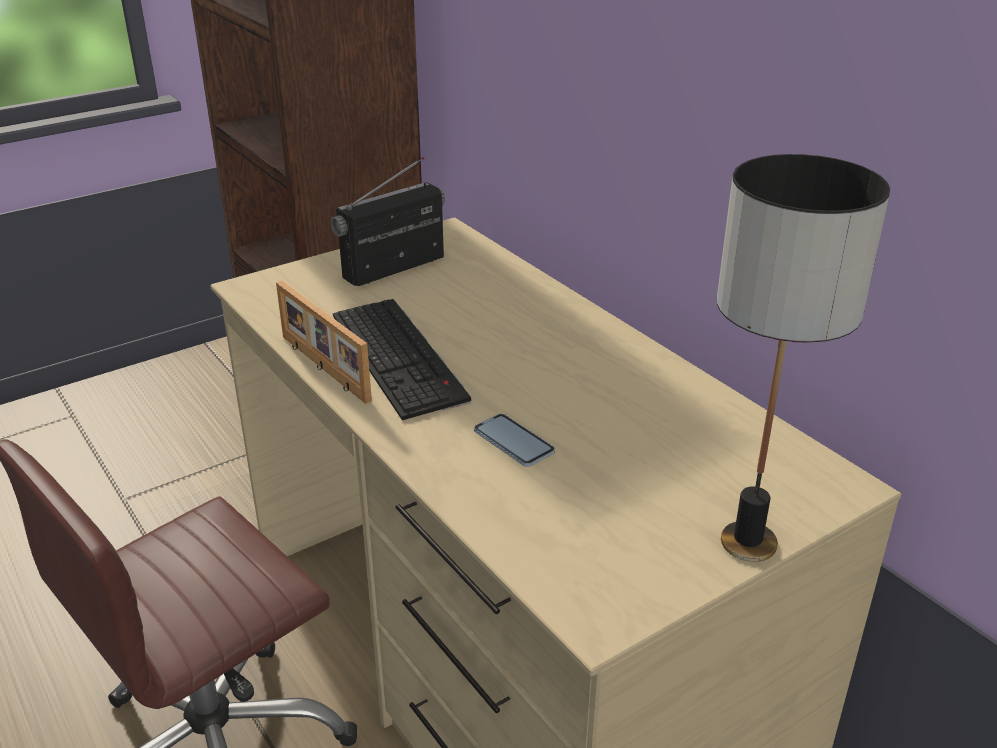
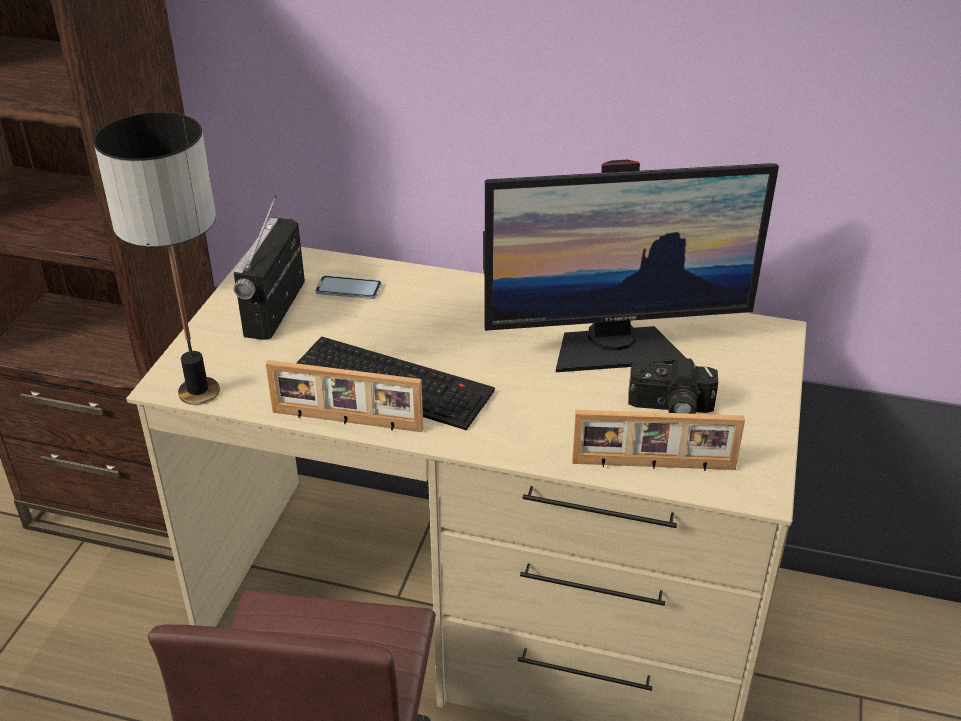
camera: 40 degrees left, 5 degrees up
phone [474,414,555,467] -> phone moved to [315,276,382,299]
table lamp [717,154,890,562] -> table lamp moved to [94,112,220,405]
none -> monitor [483,160,779,372]
none -> picture frame [572,410,745,471]
none -> camera [628,358,718,414]

